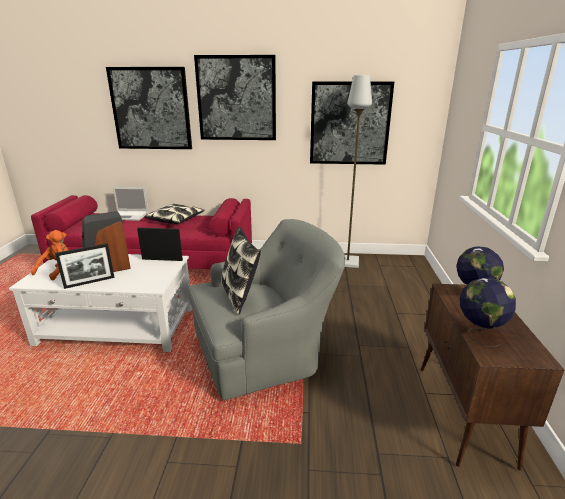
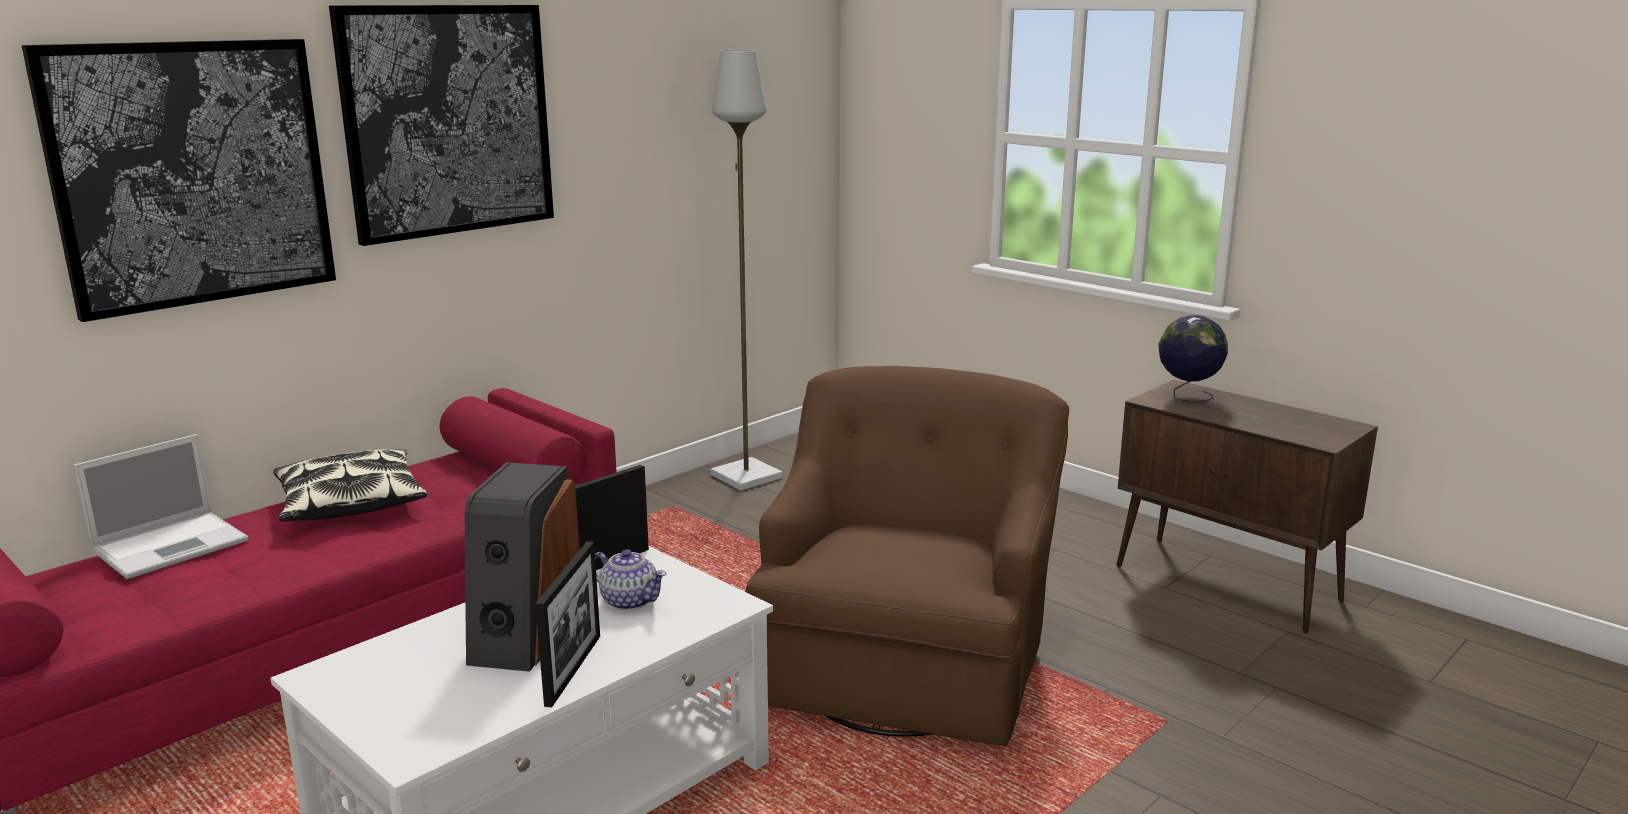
camera: 50 degrees left, 5 degrees down
orange plush toy [31,230,68,280] -> none
grey armchair [188,219,345,400] -> brown armchair [745,366,1069,746]
pillow [221,226,261,314] -> none
picture [310,81,394,165] -> none
globe [460,278,516,347] -> none
none -> teapot [595,549,667,611]

